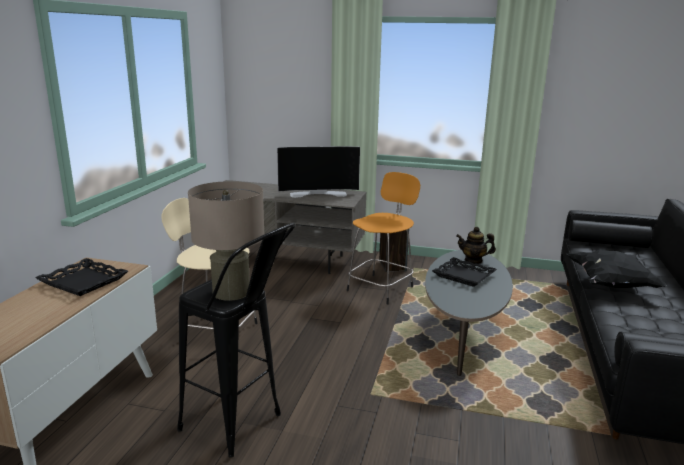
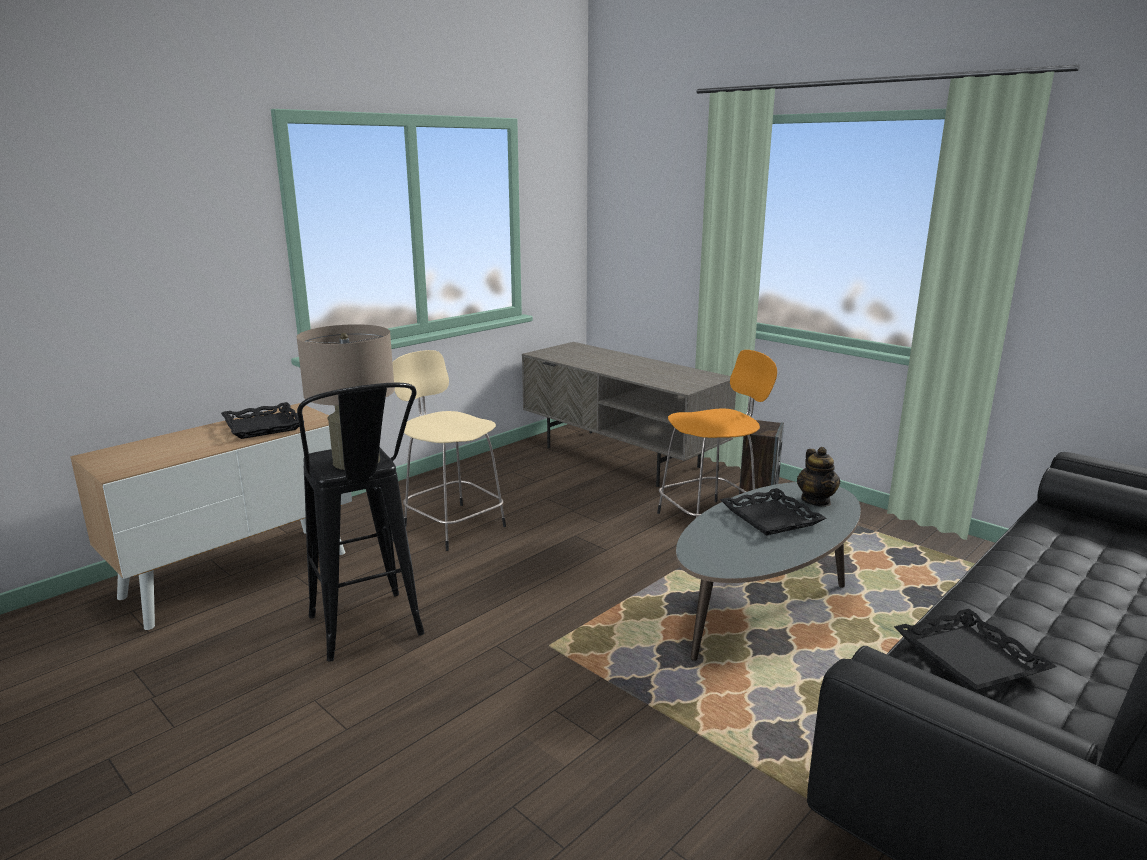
camera: 30 degrees right, 0 degrees up
television [277,146,360,198] -> none
teapot [456,227,496,264] -> teapot turned 135 degrees counterclockwise [797,447,840,507]
black pillow [567,251,667,288] -> none
none -> black tray [894,609,1057,691]

